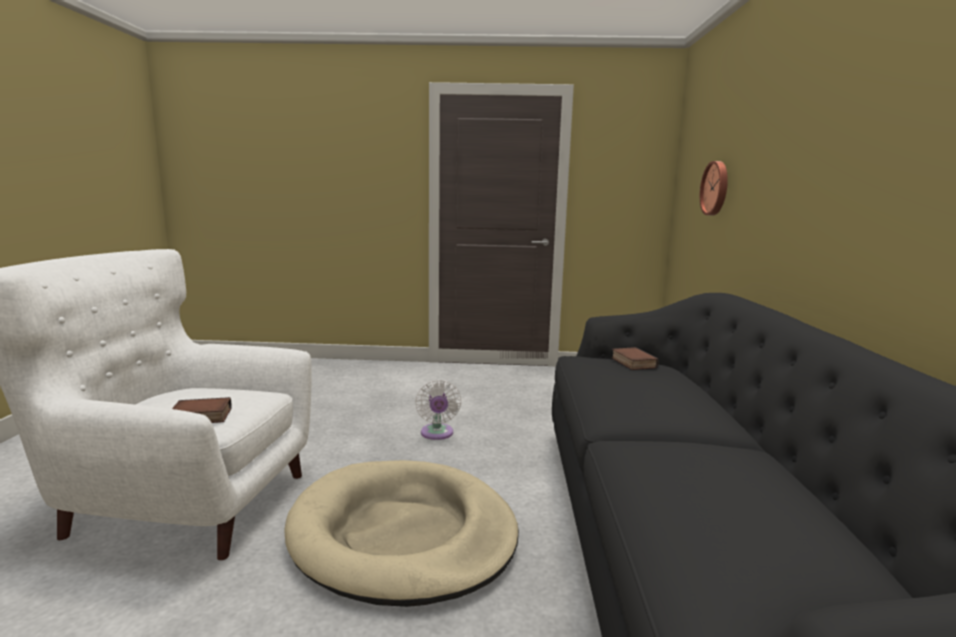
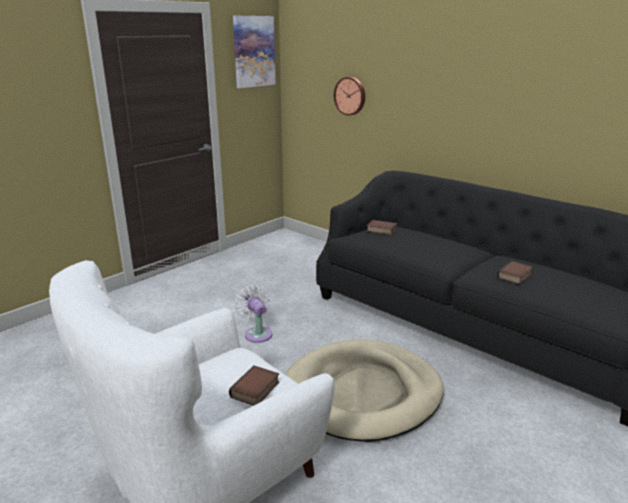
camera: 50 degrees left, 10 degrees up
white fan [415,380,461,440] -> white fan turned 150 degrees counterclockwise [235,284,272,343]
none -> picture [233,16,275,88]
none -> book [497,261,533,284]

